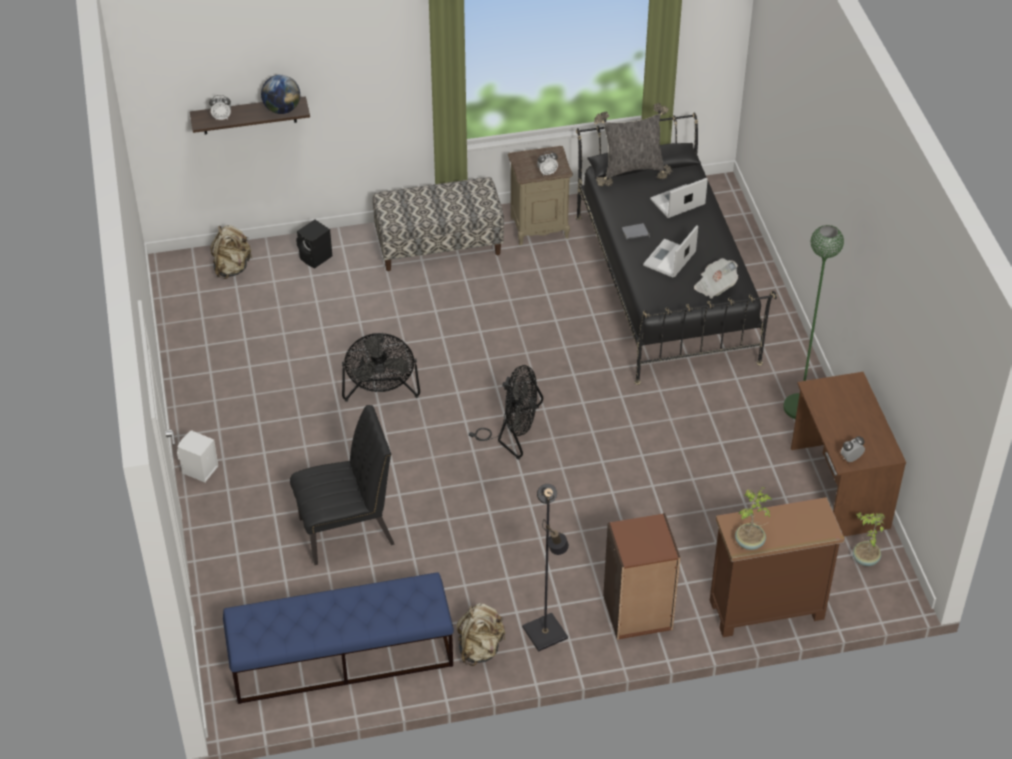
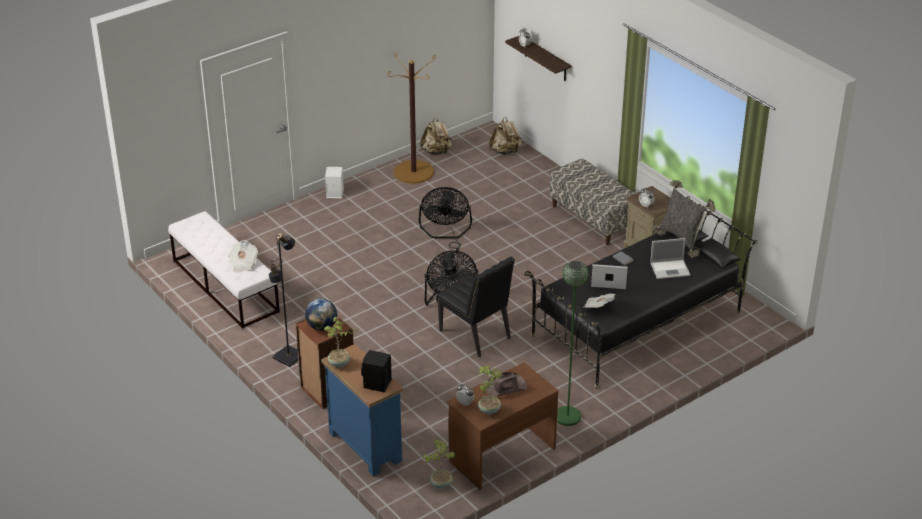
camera: 65 degrees right, 10 degrees down
blue bench [223,573,454,704] -> white bench [168,211,280,328]
globe [261,75,300,114] -> globe moved to [305,299,337,331]
black chair [290,405,395,565] -> black chair moved to [436,256,515,357]
black speaker [296,220,332,268] -> black speaker moved to [361,350,392,393]
black fan [342,333,420,402] -> black fan turned 120 degrees clockwise [419,187,472,251]
beige backpack [457,603,505,666] -> beige backpack moved to [420,117,452,155]
laptop [650,178,708,218] -> laptop turned 135 degrees clockwise [650,238,690,279]
brown dresser [710,497,845,637] -> blue dresser [321,344,403,476]
none -> newspaper [228,240,258,273]
none -> brown clothes rack [387,53,436,184]
none -> potted plant [478,366,503,414]
none -> brown hat [485,372,527,396]

